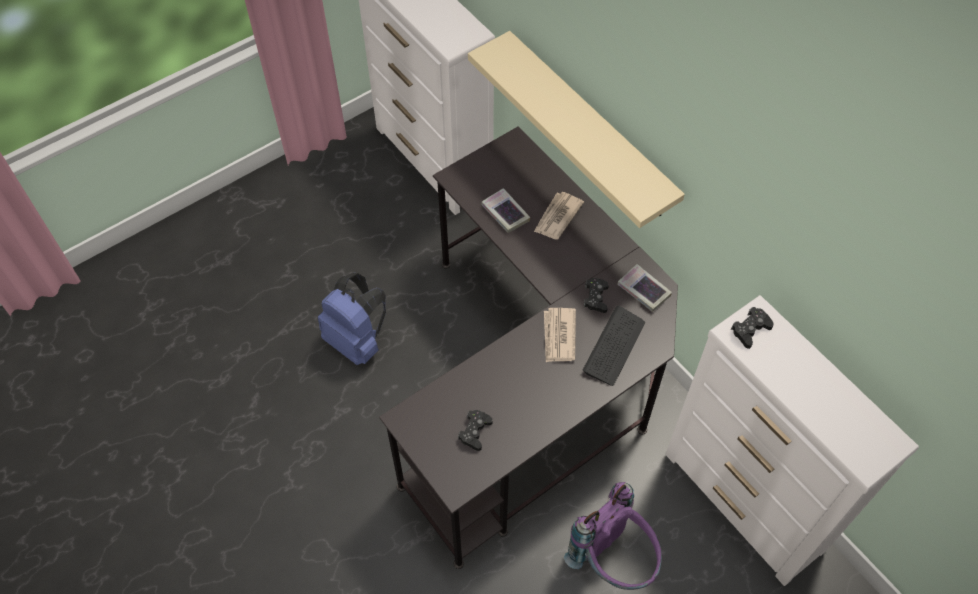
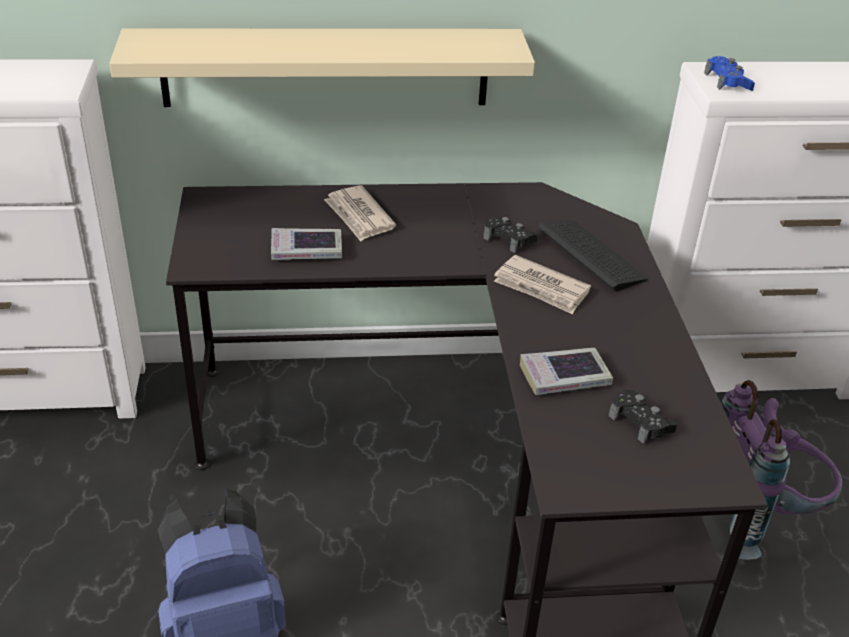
camera: 60 degrees left, 20 degrees down
book [618,264,672,312] -> book moved to [520,348,613,395]
black game controller [731,307,774,349] -> blue game controller [704,56,755,91]

